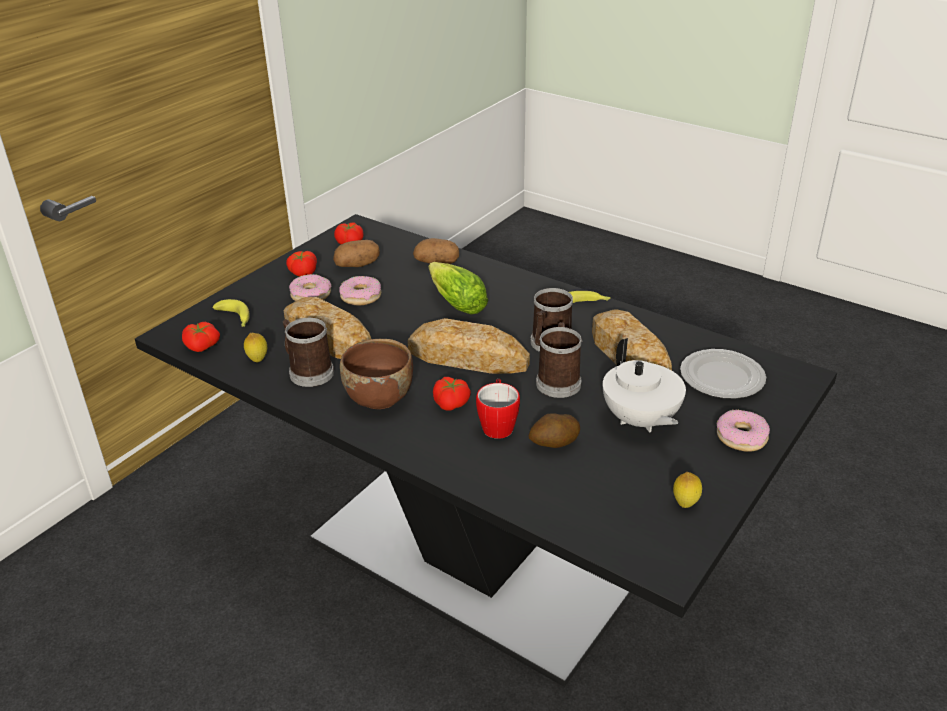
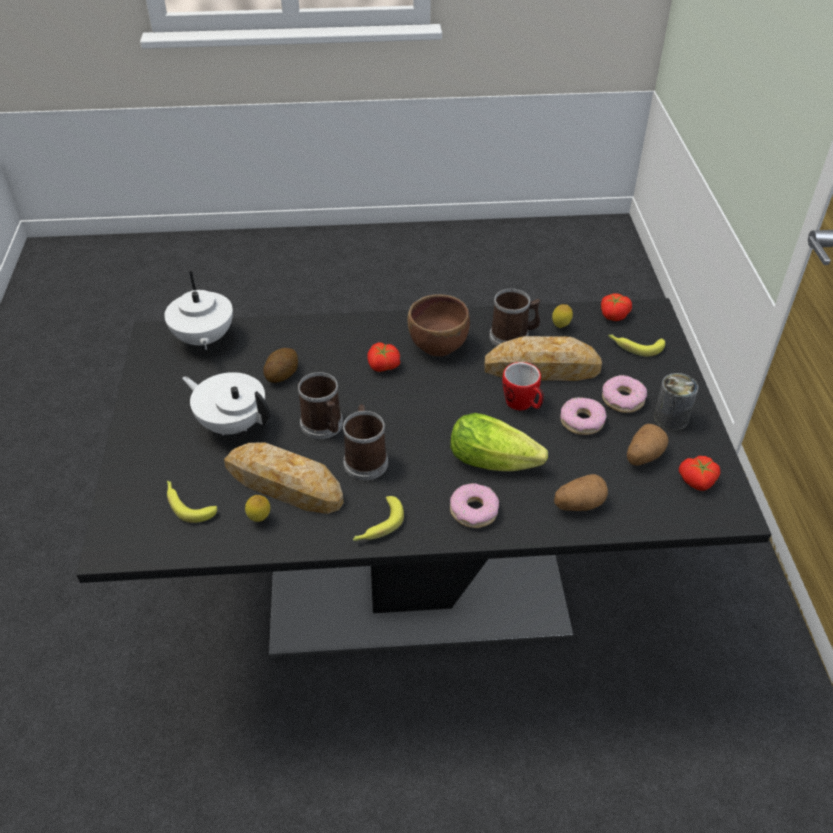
camera: 140 degrees right, 10 degrees up
tomato [286,251,317,276] -> can [654,373,698,431]
bread [408,318,530,374] -> none
mug [476,378,520,439] -> mug moved to [502,362,544,410]
lemon [673,472,702,508] -> lemon moved to [245,495,270,522]
plate [680,349,766,399] -> banana [167,481,217,523]
donut [717,410,770,452] -> donut moved to [450,483,499,528]
none -> white teapot [164,271,233,350]

